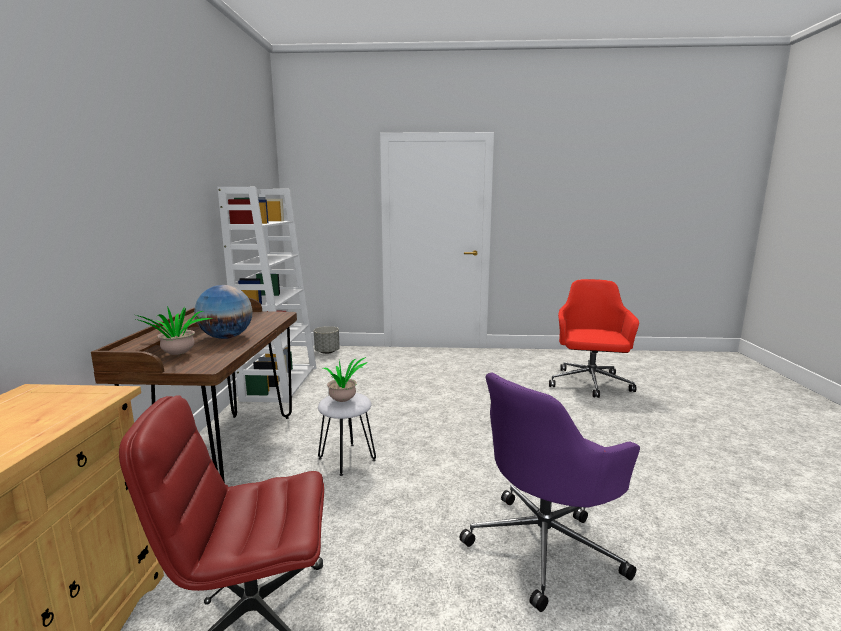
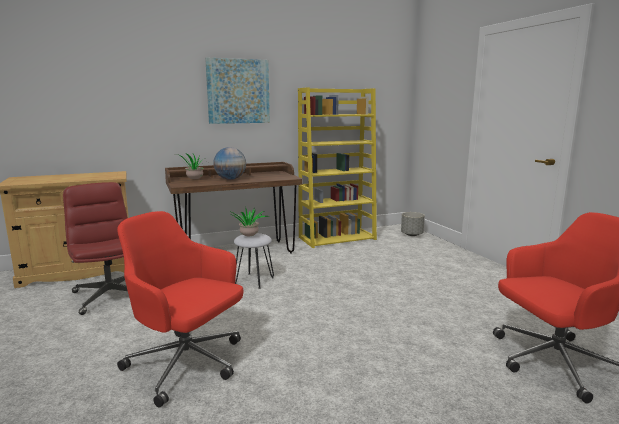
camera: 65 degrees right, 0 degrees up
white bookcase [217,187,316,403] -> yellow bookcase [298,87,377,248]
purple office chair [460,372,640,612] -> red office chair [117,211,243,408]
none -> picture [205,58,270,124]

